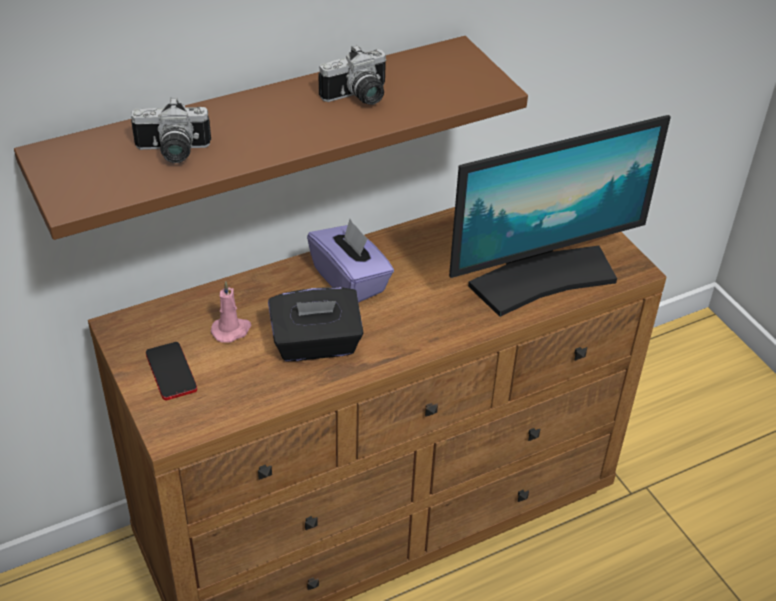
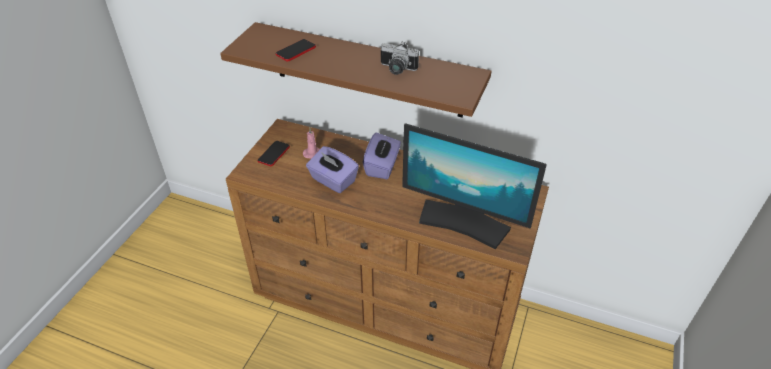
camera: 50 degrees right, 0 degrees up
camera [131,97,211,163] -> phone [276,39,316,62]
black tissue box [268,287,364,361] -> purple tissue box [306,146,359,193]

